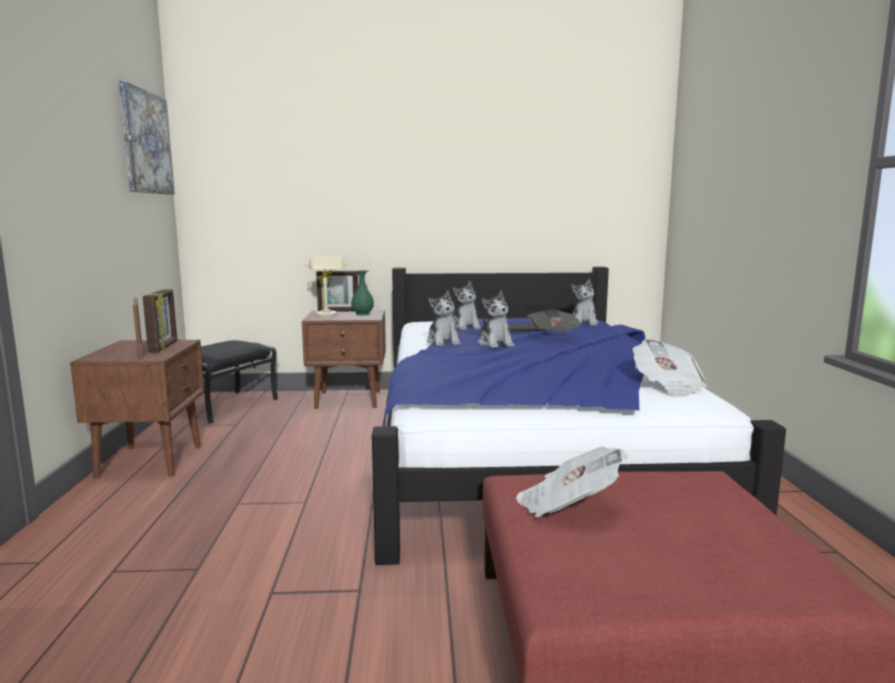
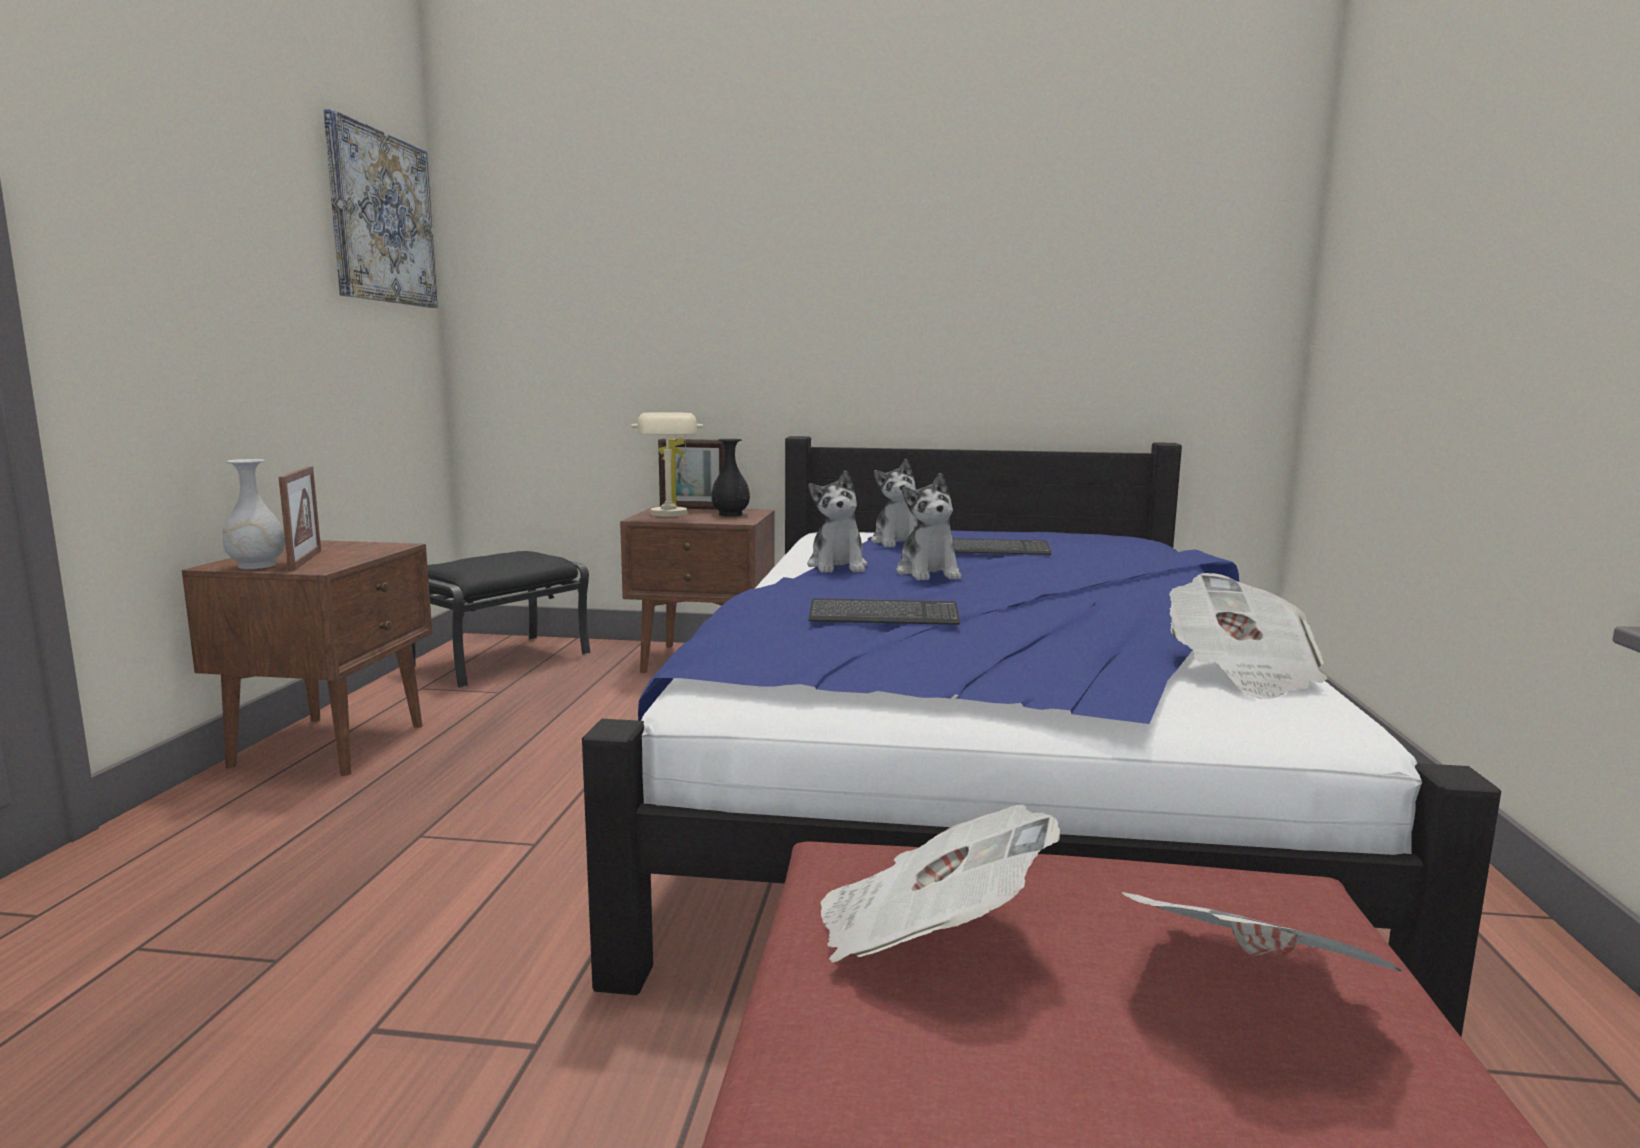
camera: 10 degrees right, 0 degrees up
picture frame [143,289,177,352] -> none
green vase [351,270,374,315] -> black vase [711,439,750,517]
newspaper [527,310,581,332] -> newspaper moved to [1122,892,1404,971]
plush toy [571,279,599,326] -> none
none -> white vase [222,459,285,569]
none -> keyboard [809,598,960,625]

